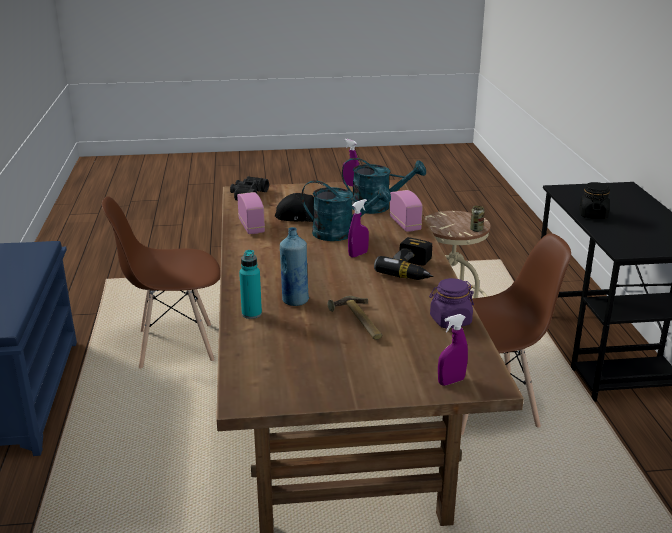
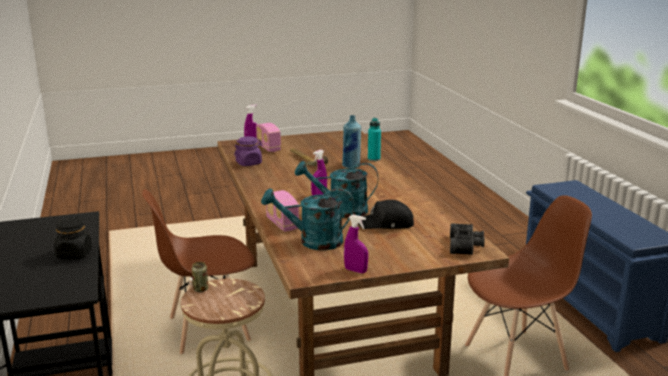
camera: 170 degrees right, 5 degrees down
radio [237,192,265,234] -> radio moved to [256,123,281,152]
power drill [374,237,434,280] -> none

